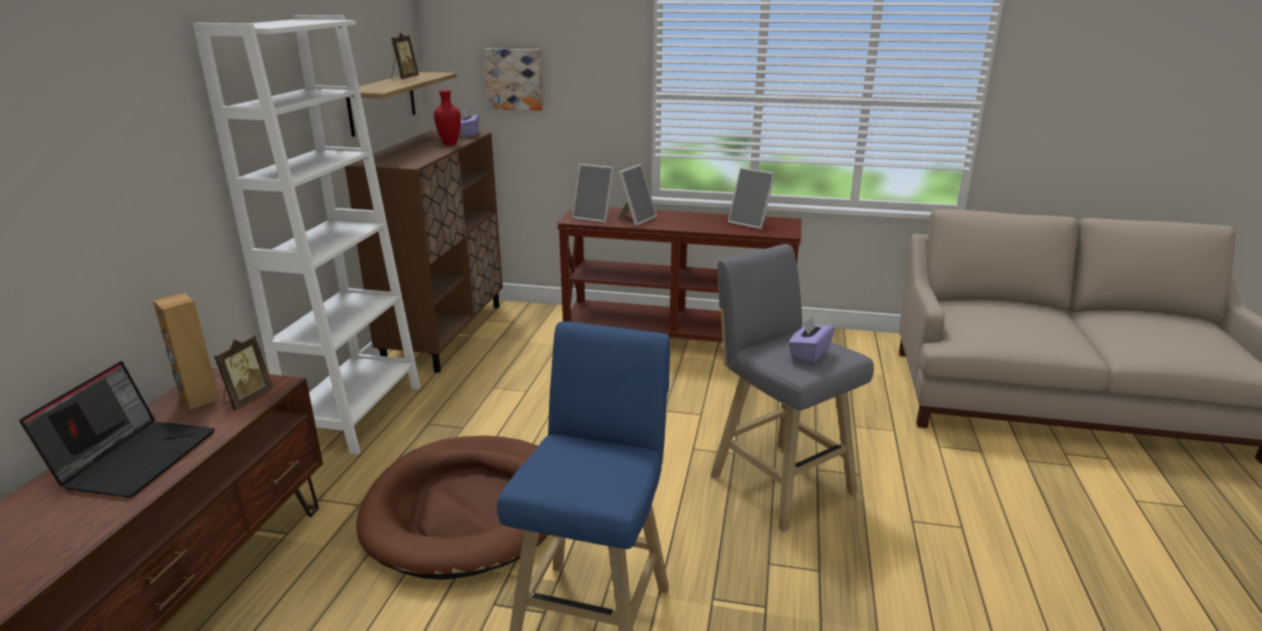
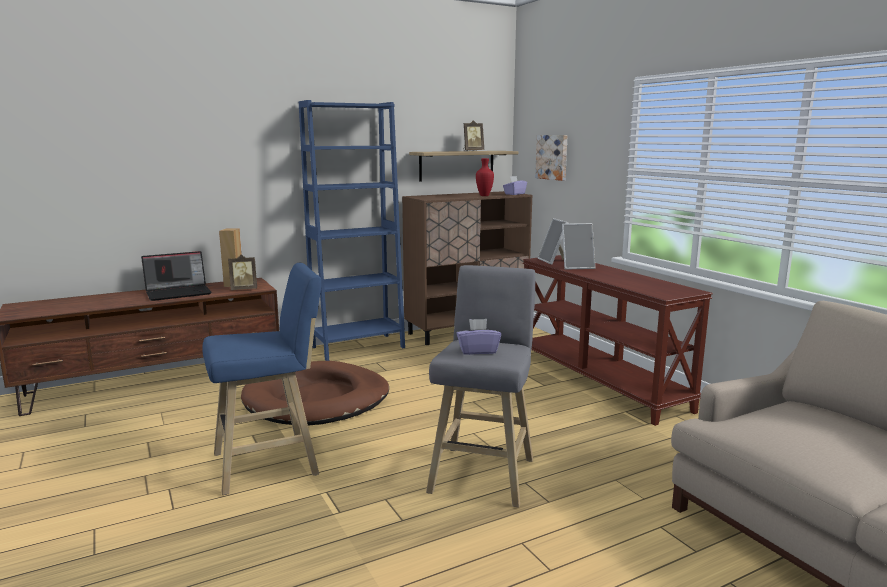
camera: 50 degrees right, 10 degrees down
white bookcase [193,15,421,455] -> blue bookcase [299,100,405,361]
picture frame [728,168,775,229] -> none

